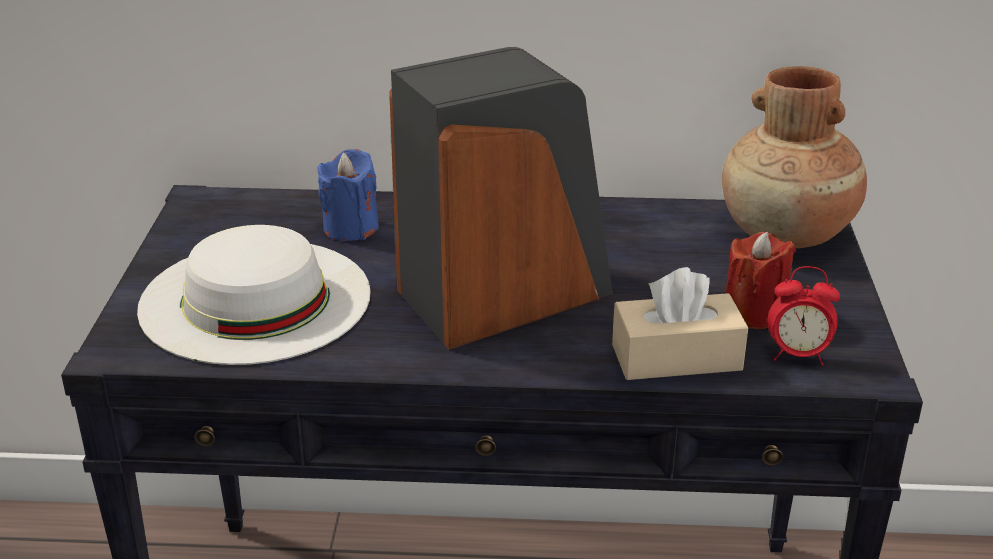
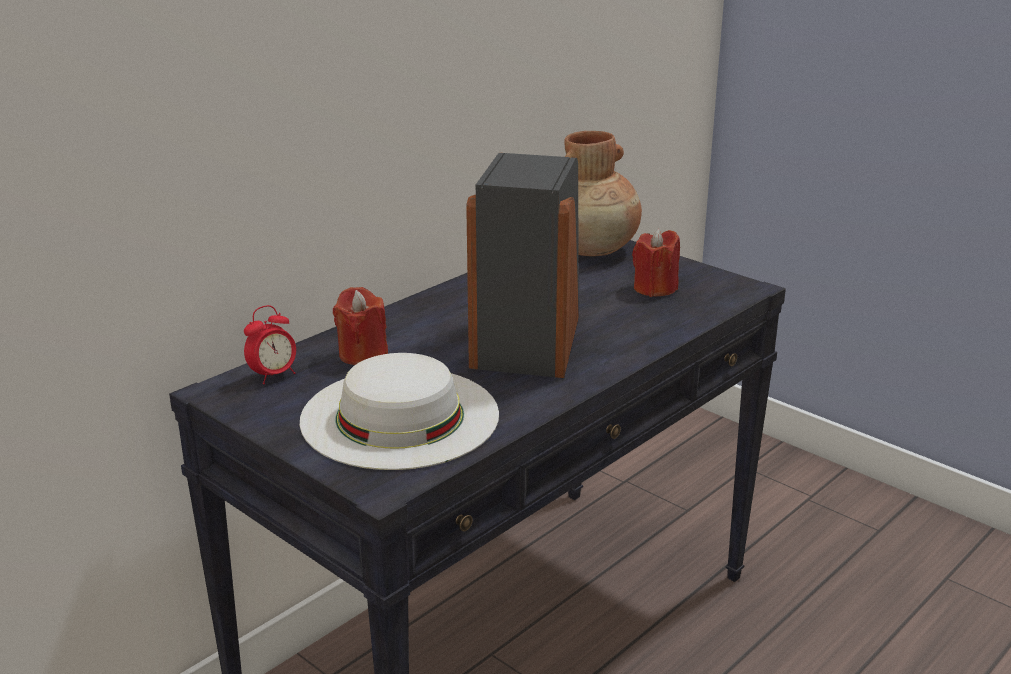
camera: 50 degrees left, 5 degrees down
blue candle [317,149,379,241] -> red candle [333,287,388,365]
beige tissue box [612,267,748,380] -> none
alarm clock [768,266,840,366] -> alarm clock moved to [244,305,296,384]

